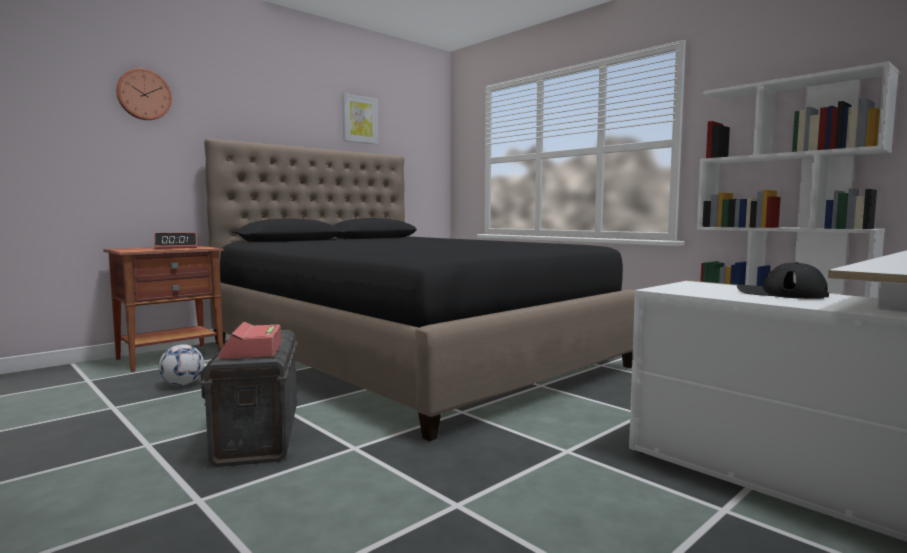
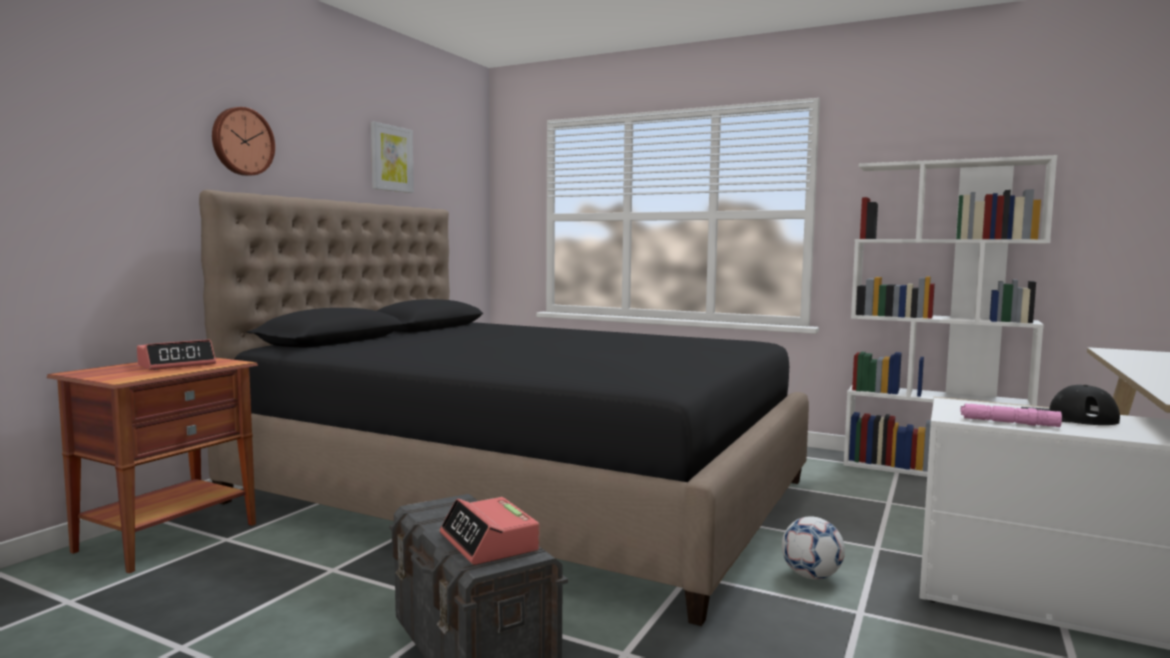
camera: 20 degrees left, 0 degrees up
wall clock [116,69,172,120] -> wall clock moved to [212,107,275,176]
football [159,344,204,386] -> football moved to [782,516,845,580]
none -> pink flashlight [960,403,1062,427]

